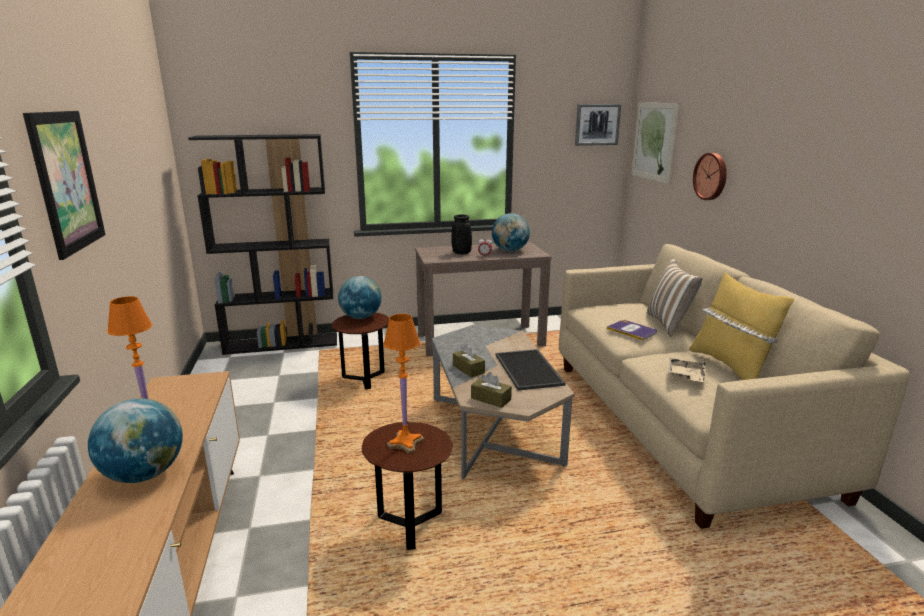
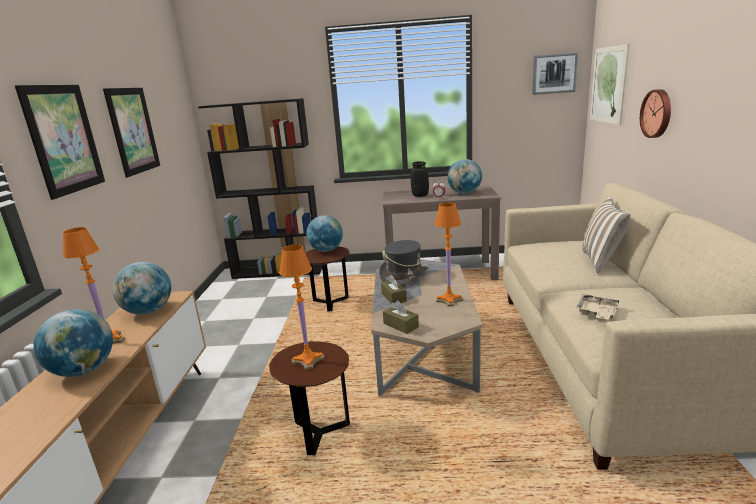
camera: 15 degrees right, 0 degrees up
tray [496,349,566,391] -> orange table lamp [434,203,463,306]
book [607,320,657,340] -> none
yellow pillow [689,272,794,380] -> none
none -> picture [103,88,160,178]
none -> globe [112,262,171,315]
none -> grey hat [379,240,428,285]

